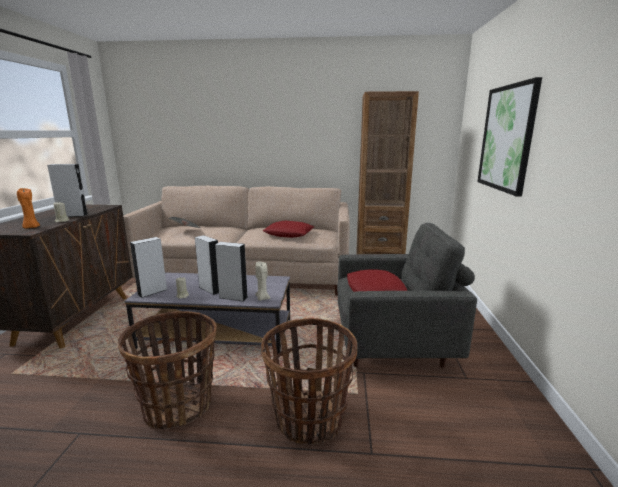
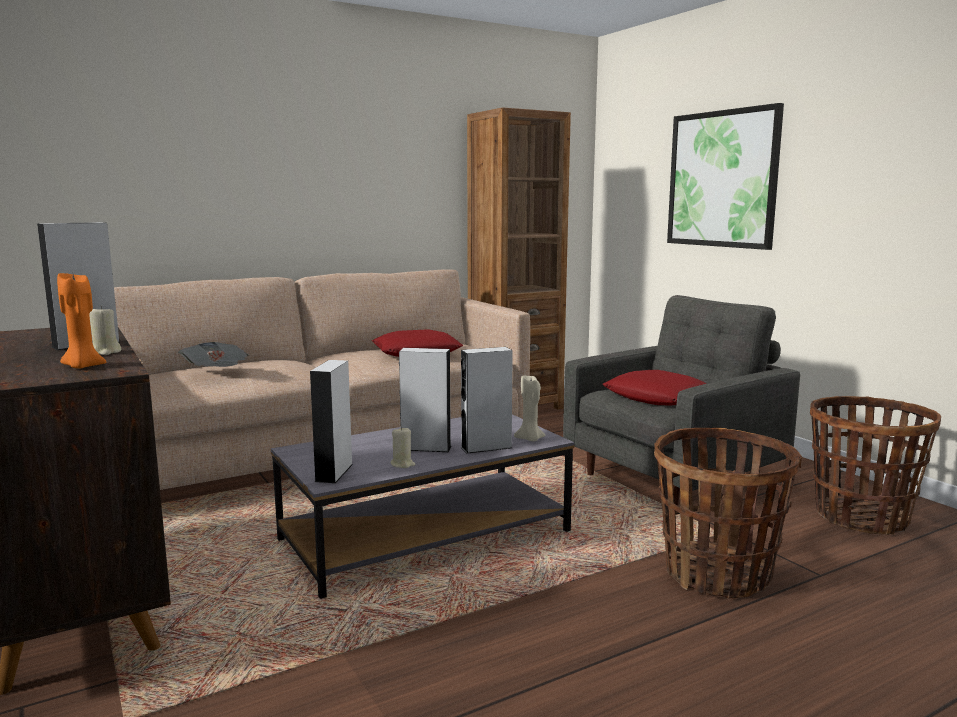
camera: 35 degrees left, 5 degrees down
basket [118,311,217,430] -> basket moved to [810,396,941,535]

